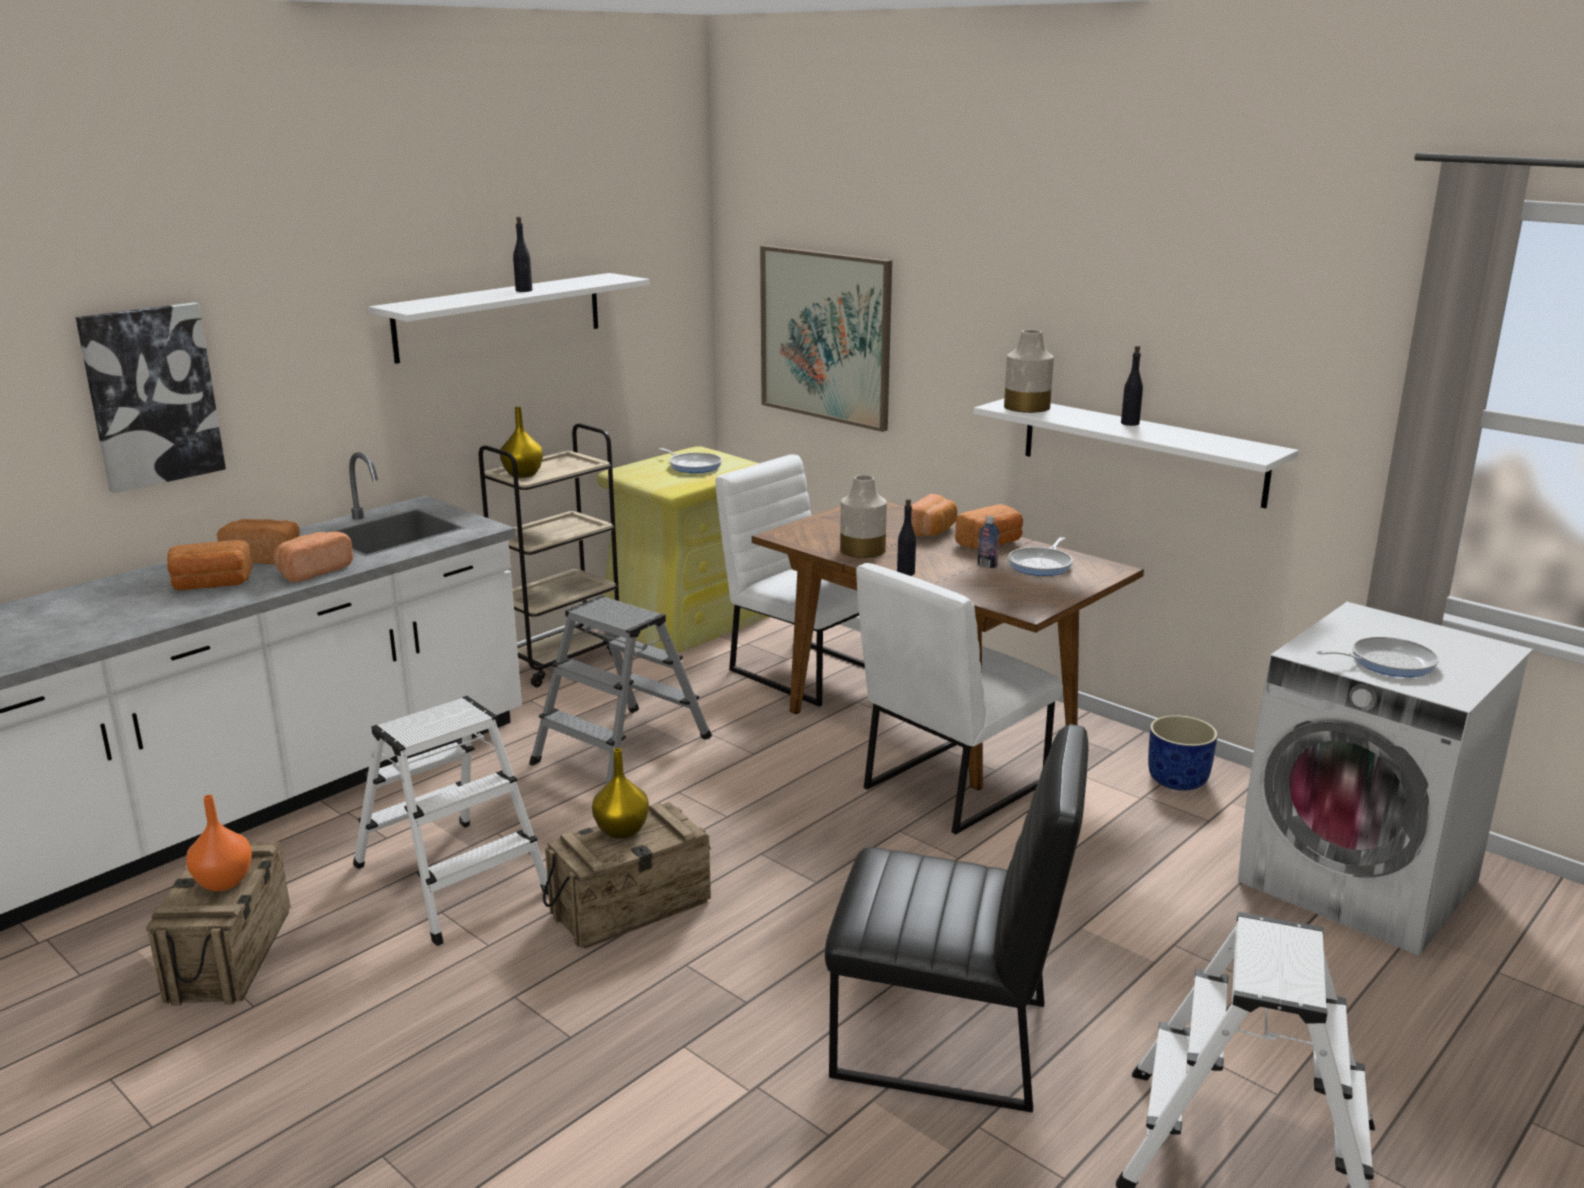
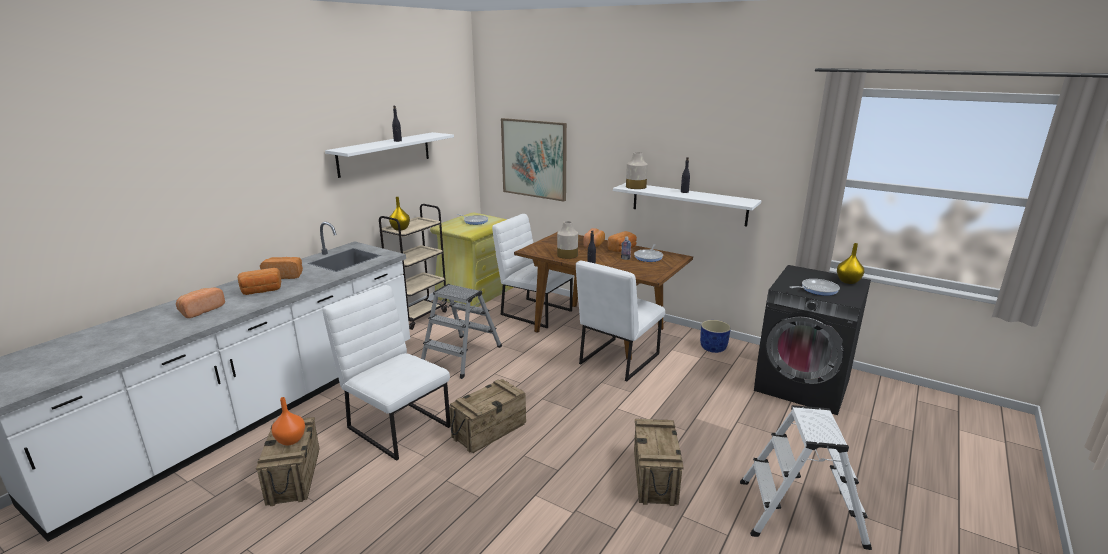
camera: 10 degrees left, 0 degrees up
picture [76,302,226,493] -> none
bread [273,532,353,582] -> bread moved to [176,288,225,318]
white step ladder [353,696,549,946] -> white chair [322,285,451,461]
yellow vase [592,748,649,839] -> yellow vase moved to [837,243,864,284]
black chair [825,724,1088,1112] -> crate [634,419,684,506]
white washing machine [1238,602,1533,955] -> black washing machine [754,265,871,415]

